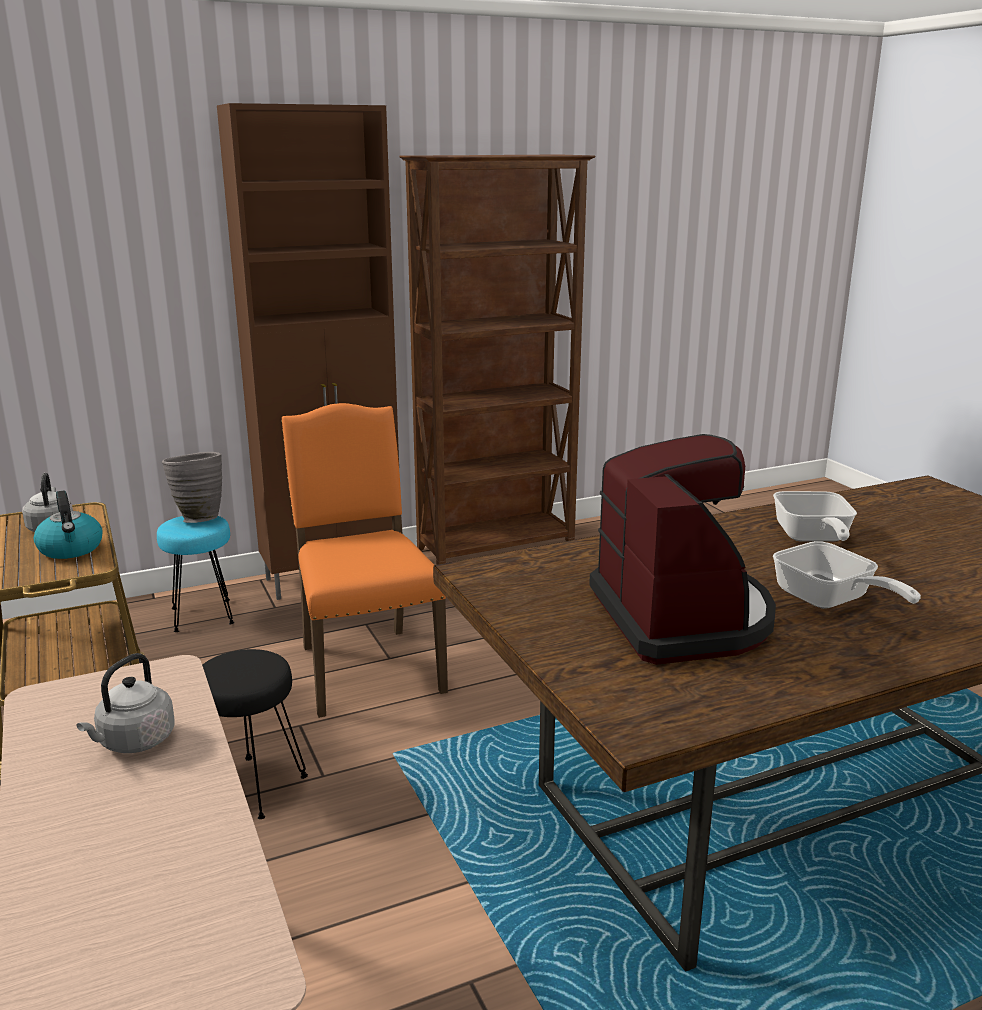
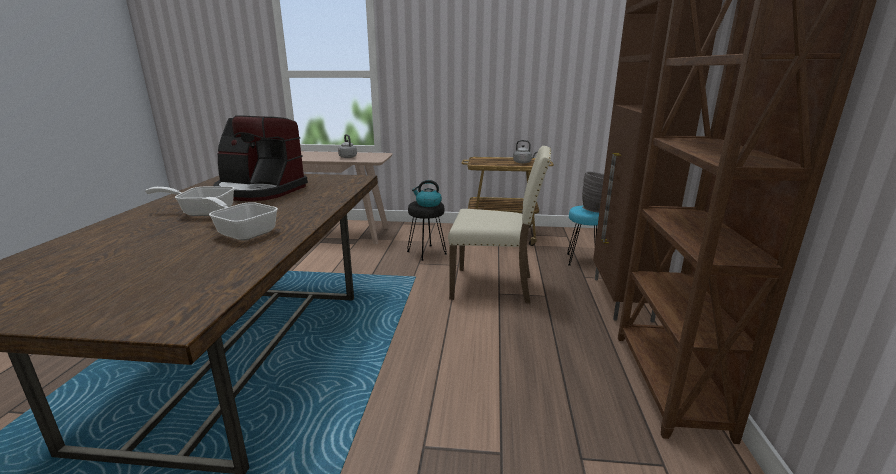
camera: 120 degrees right, 0 degrees up
kettle [34,491,102,559] -> kettle moved to [412,180,442,207]
orange chair [281,403,448,718] -> beige chair [448,146,551,303]

